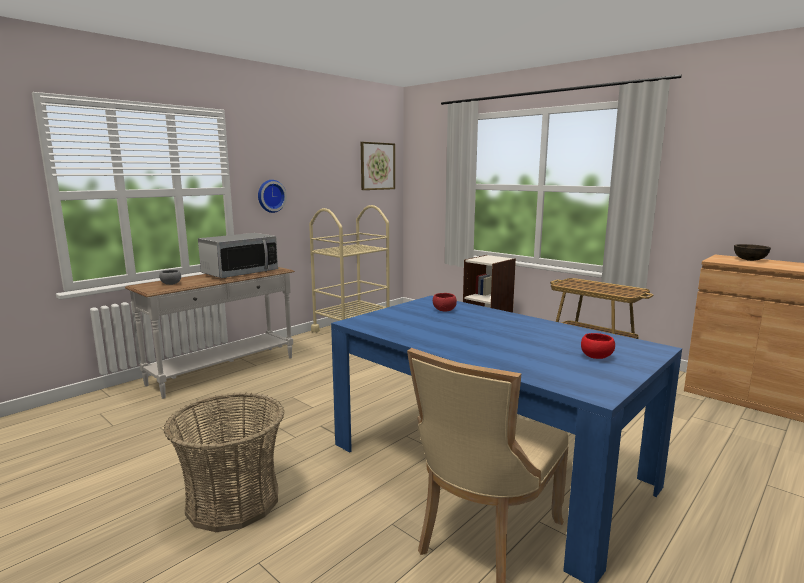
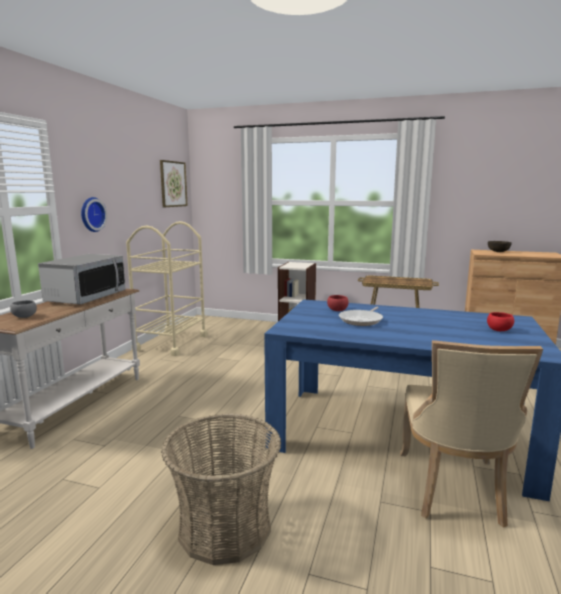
camera: 25 degrees left, 0 degrees up
none -> frying pan [339,307,383,326]

